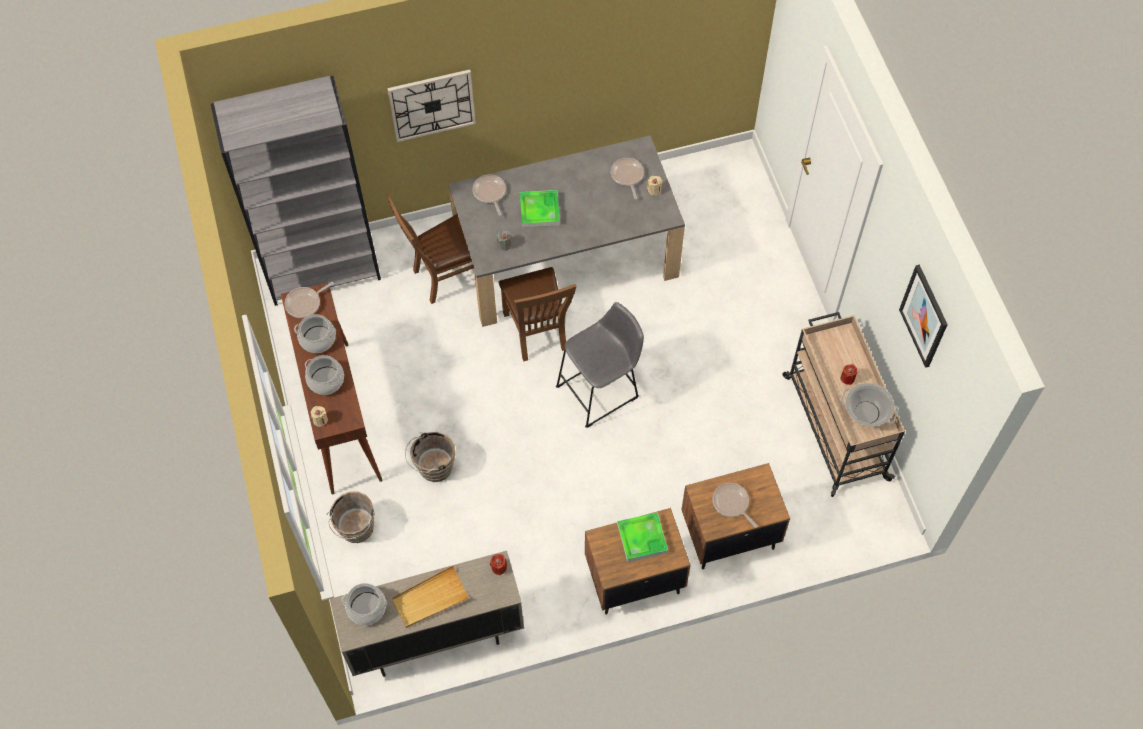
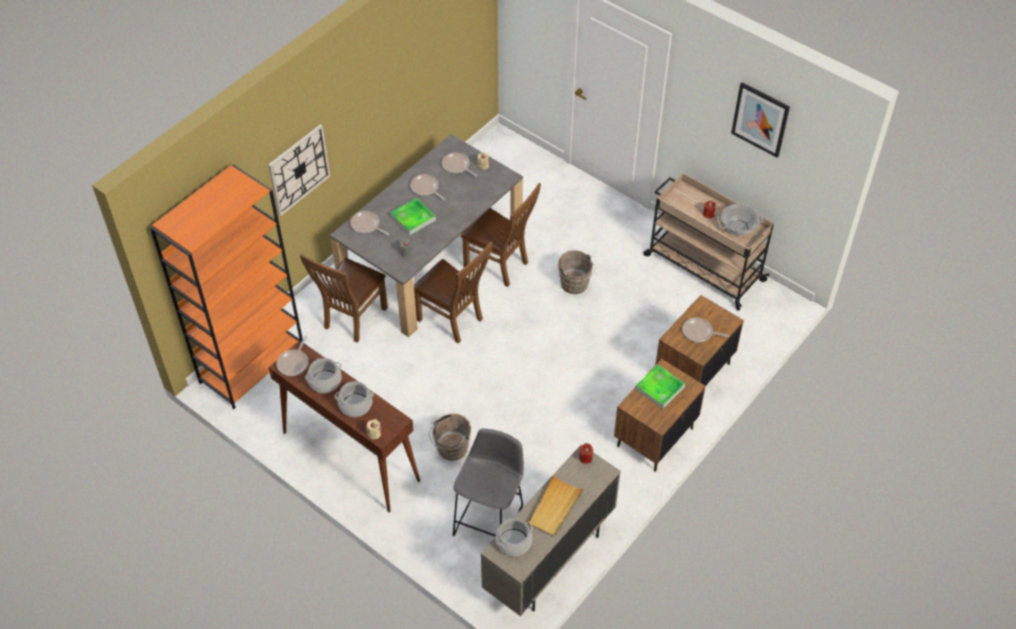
camera: 35 degrees left, 10 degrees down
grey bookcase [211,76,381,306] -> orange bookcase [150,164,303,409]
brown bucket [326,491,375,543] -> brown bucket moved to [558,250,595,294]
grey stool [556,302,644,428] -> grey stool moved to [452,429,524,537]
none -> frying pan [410,174,445,200]
none -> brown chair [460,183,541,287]

